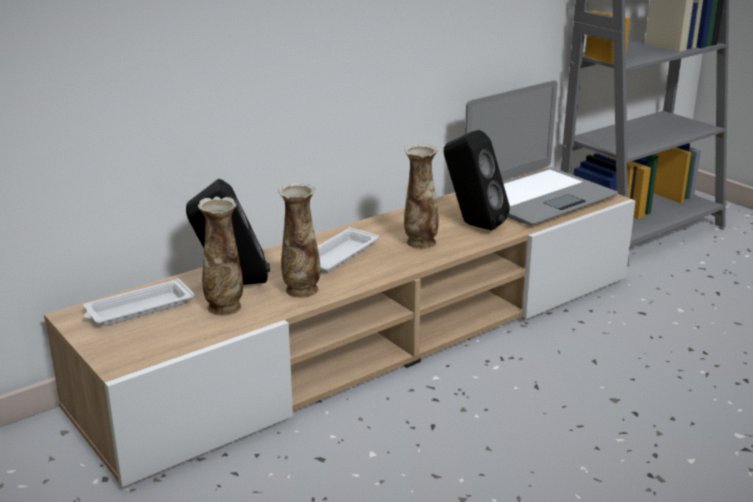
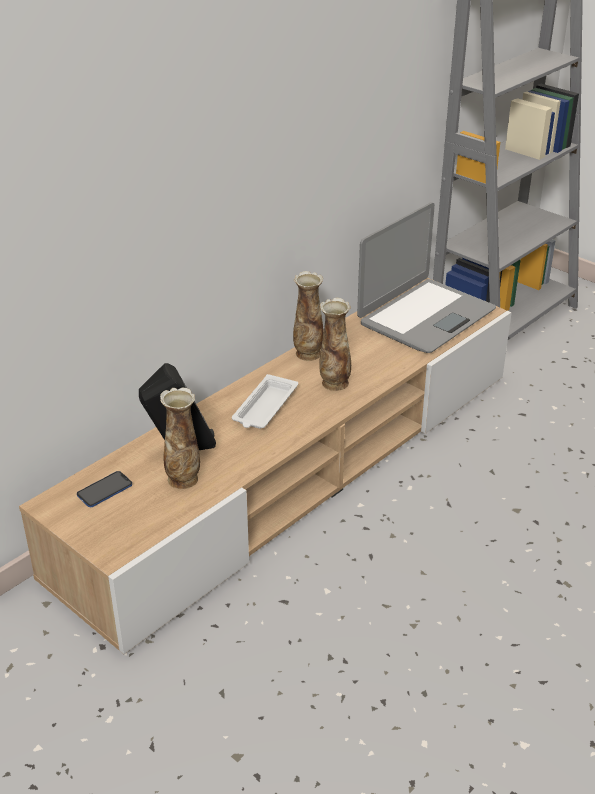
camera: 10 degrees left, 10 degrees up
white tray [83,278,195,326] -> phone [77,471,132,507]
vase [278,182,320,298] -> vase moved to [293,271,324,361]
black speaker [444,130,510,231] -> none

